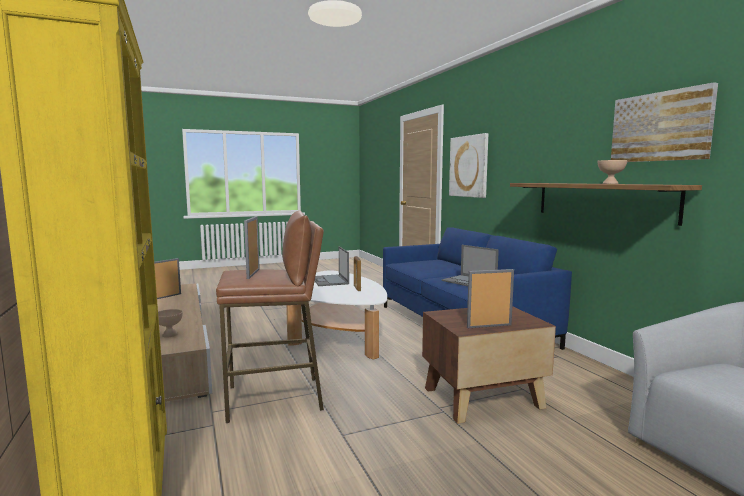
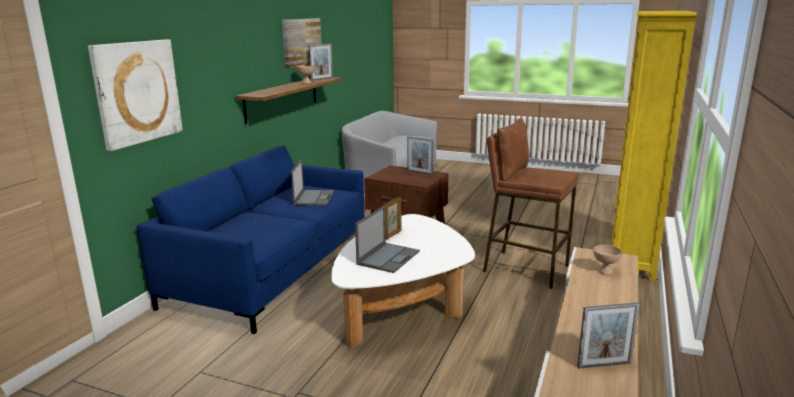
camera: 135 degrees left, 10 degrees up
picture frame [244,216,260,279] -> picture frame moved to [309,44,333,81]

